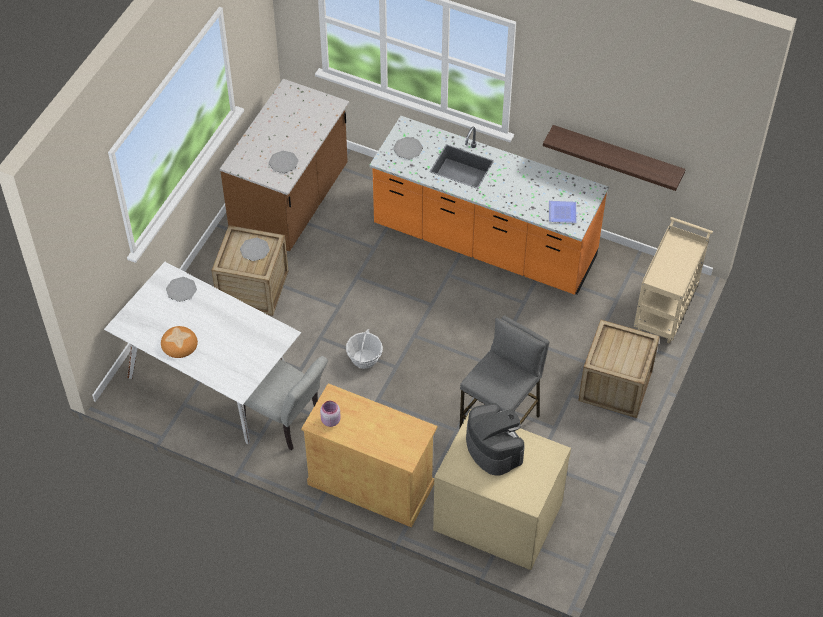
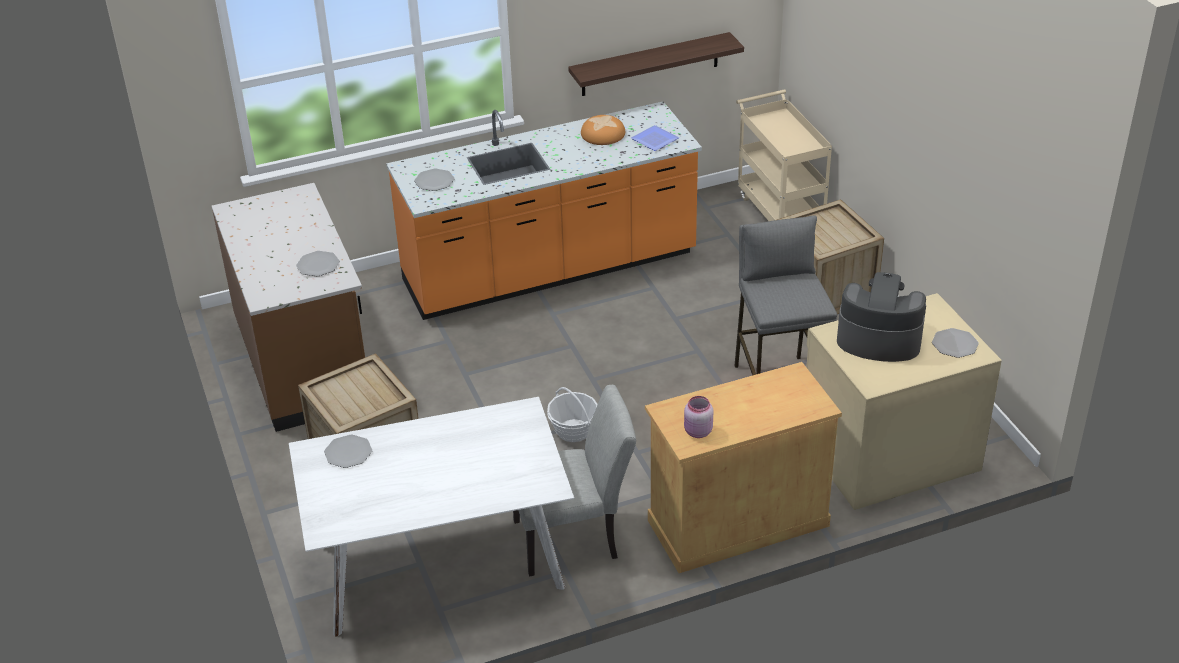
camera: 45 degrees left, 15 degrees down
bread [161,326,198,358] -> bread moved to [581,115,625,145]
plate [240,238,270,261] -> plate moved to [932,328,979,358]

